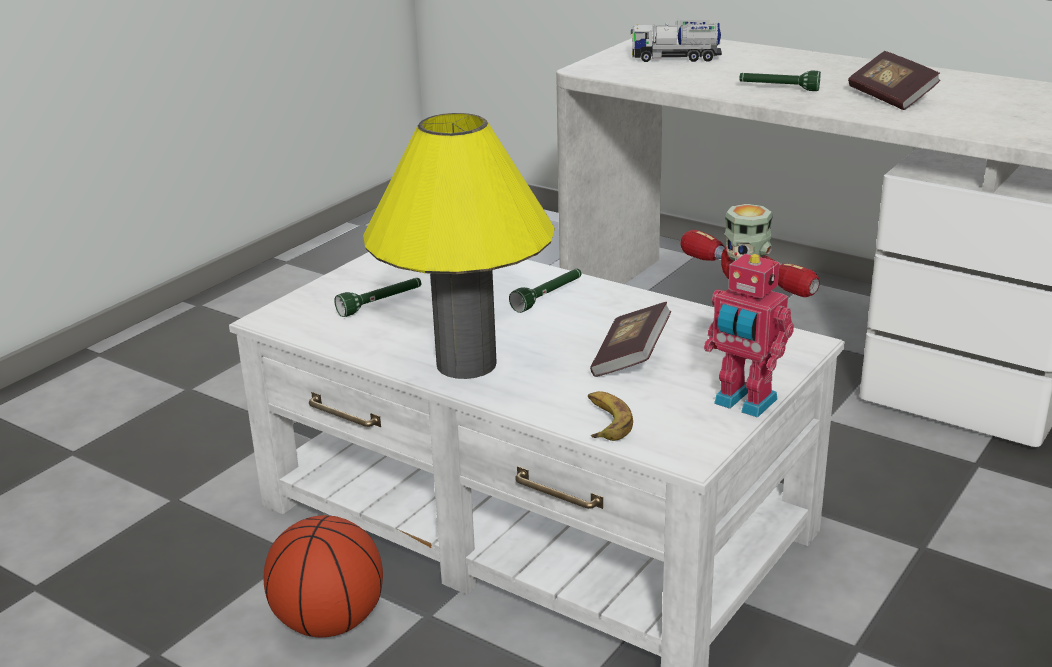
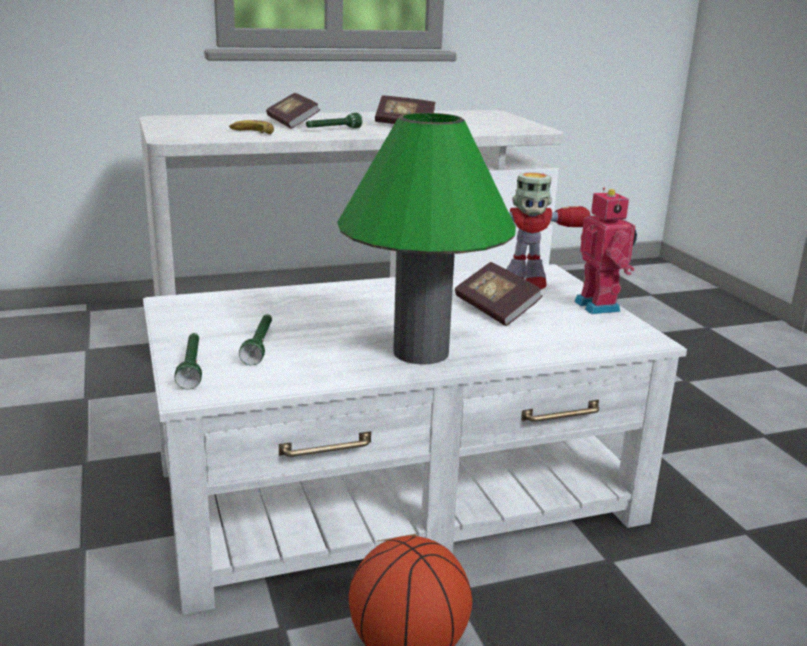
camera: 55 degrees left, 5 degrees down
yellow table lamp [363,113,555,379] -> green table lamp [337,113,516,365]
green flashlight [509,269,582,313] -> green flashlight moved to [174,333,202,390]
banana [588,391,633,441] -> banana moved to [229,120,274,134]
toy truck [631,20,722,62] -> none
toy robot [704,252,794,418] -> toy robot turned 90 degrees counterclockwise [574,188,637,314]
none -> book [266,93,320,128]

